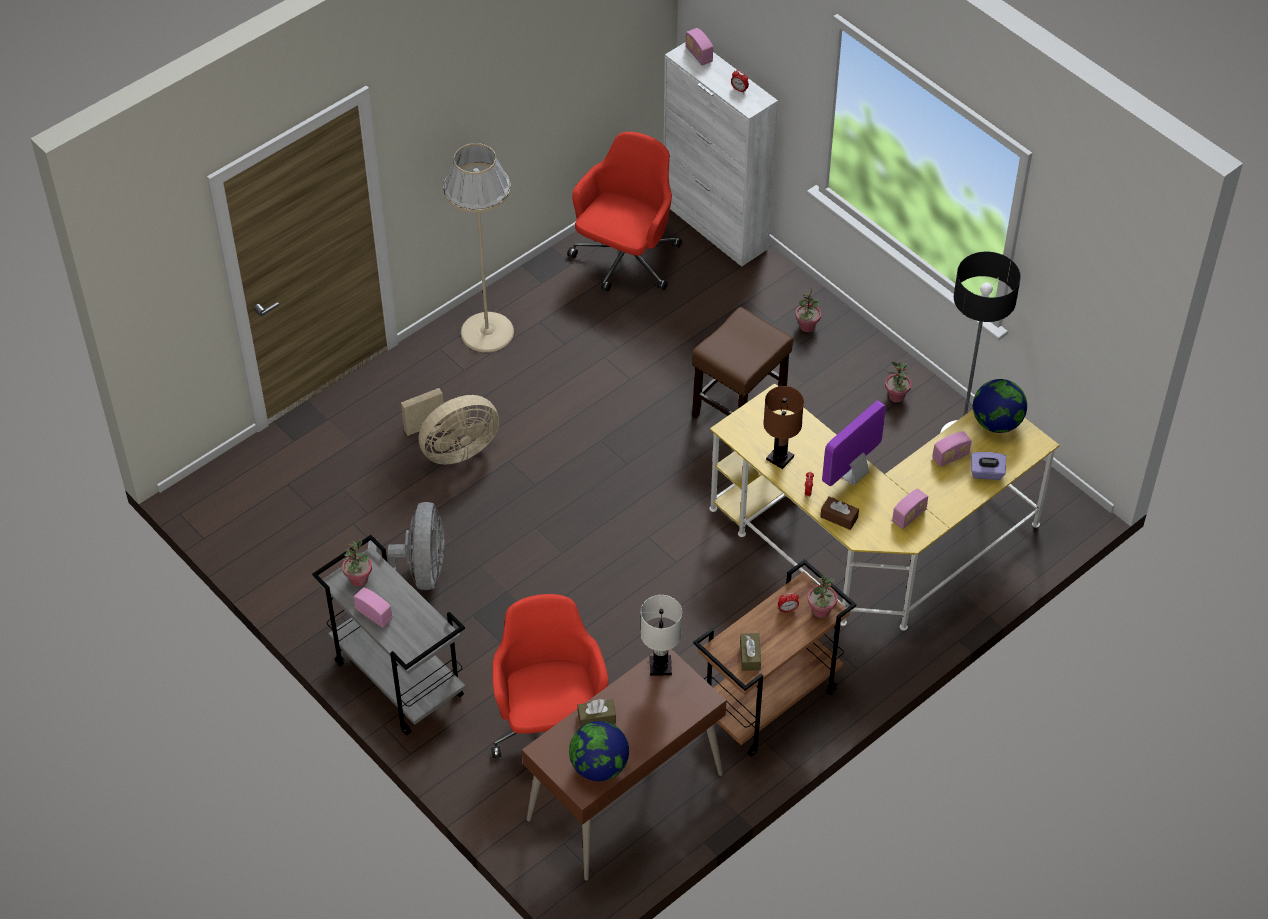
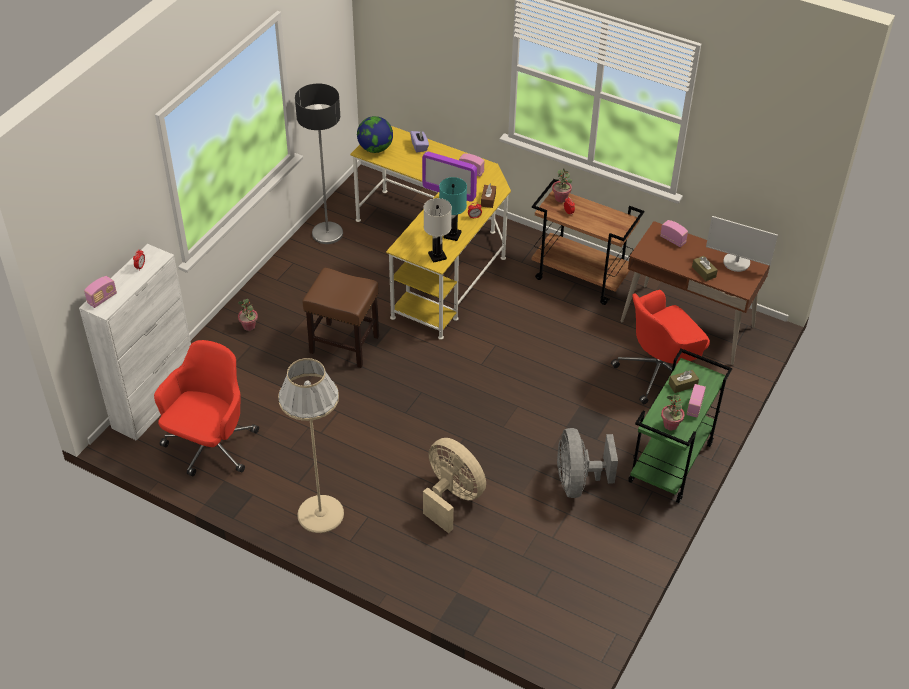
camera: 110 degrees left, 5 degrees down
grey cart [312,535,465,735] -> green cart [628,349,732,503]
grey fan [368,502,445,590] -> grey fan turned 75 degrees counterclockwise [557,428,618,498]
red office chair [567,132,682,291] -> red office chair turned 105 degrees clockwise [154,340,259,476]
globe [569,721,629,781] -> monitor [706,216,778,272]
white table lamp [640,595,682,676] -> white table lamp moved to [423,198,452,263]
brown tissue box [740,633,761,671] -> brown tissue box moved to [669,370,699,393]
brown table lamp [763,386,804,469] -> turquoise table lamp [439,177,467,241]
potted plant [885,361,911,403] -> none
radio [932,431,972,467] -> radio moved to [660,220,688,247]

